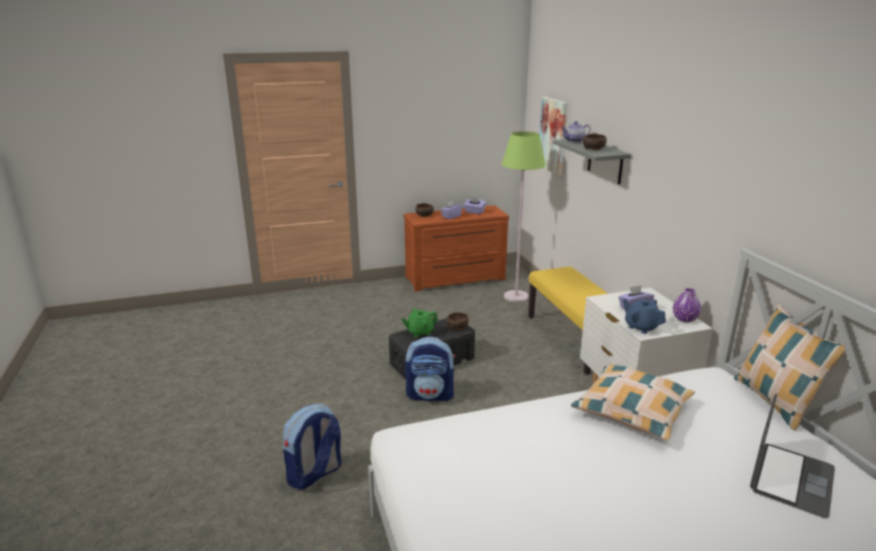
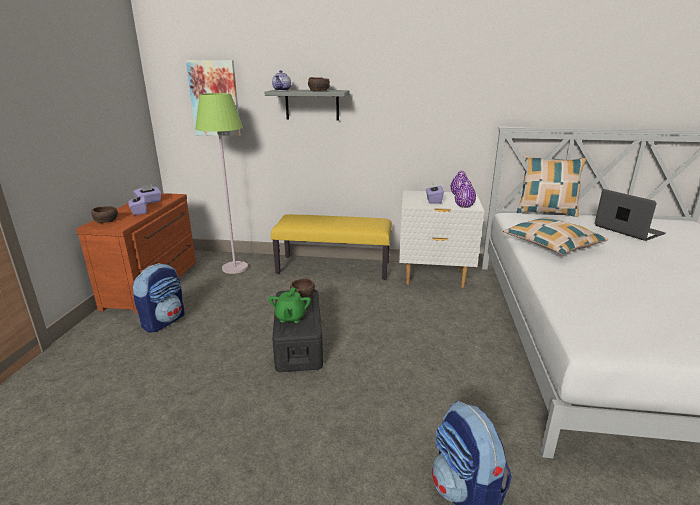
camera: 65 degrees left, 0 degrees up
backpack [405,336,455,402] -> backpack moved to [132,263,185,333]
blue teapot [622,299,666,334] -> purple vase [455,180,476,208]

